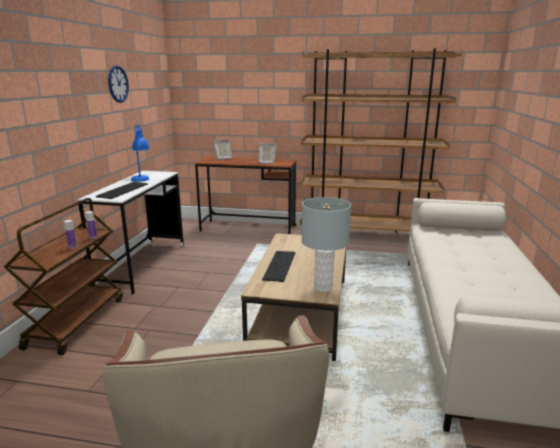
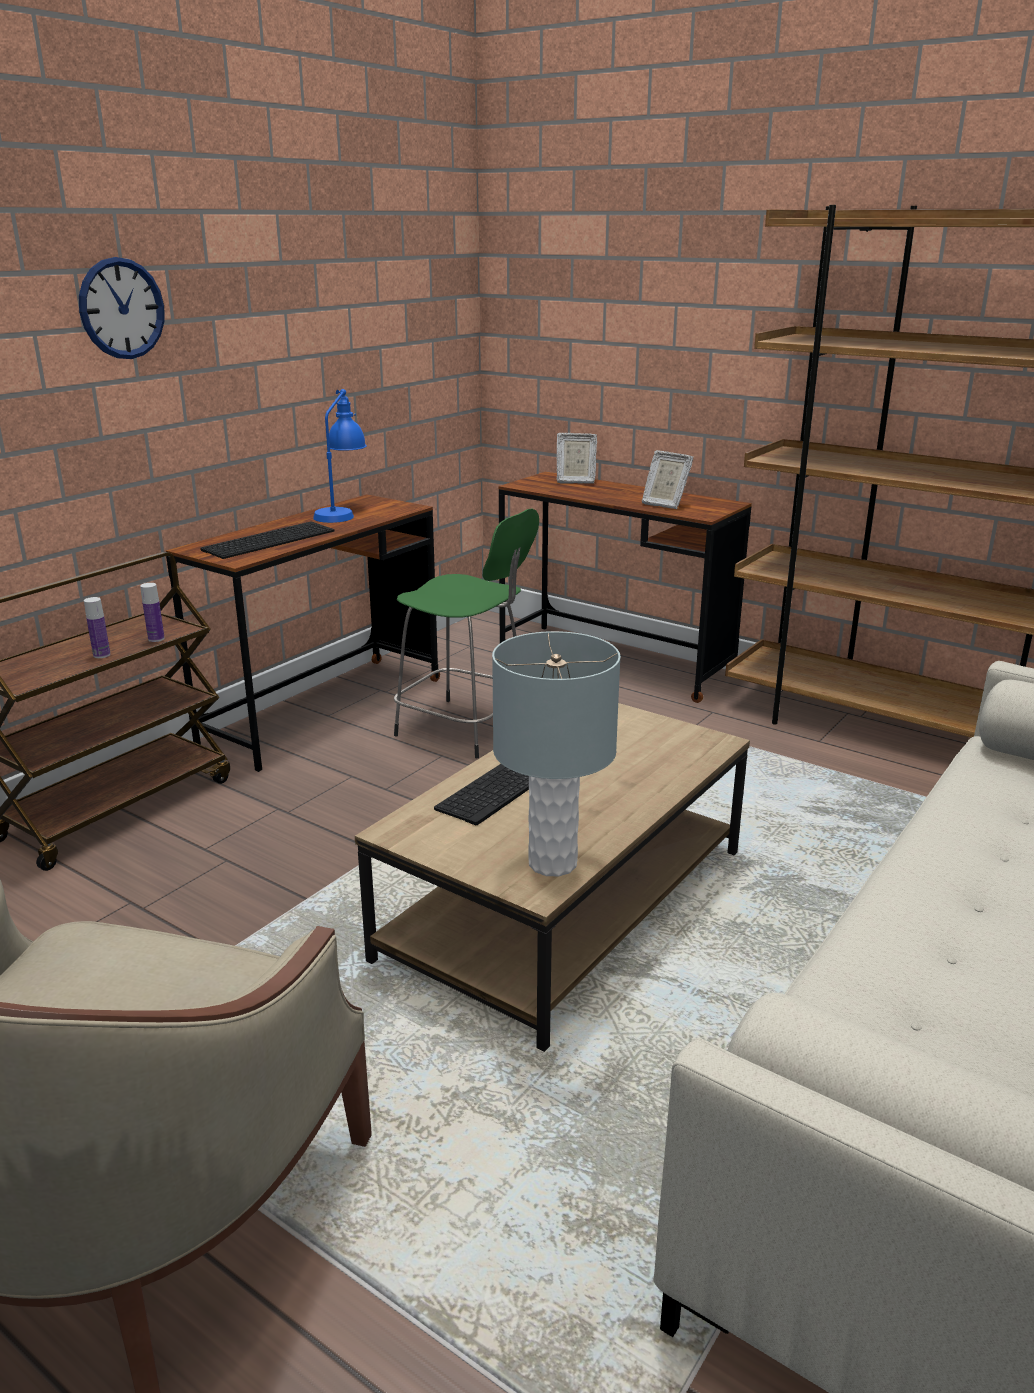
camera: 25 degrees right, 5 degrees up
white desk [78,171,184,294] -> brown desk [166,494,440,772]
wall clock [108,65,129,103] -> wall clock moved to [79,257,164,359]
none -> green stool [394,509,539,758]

